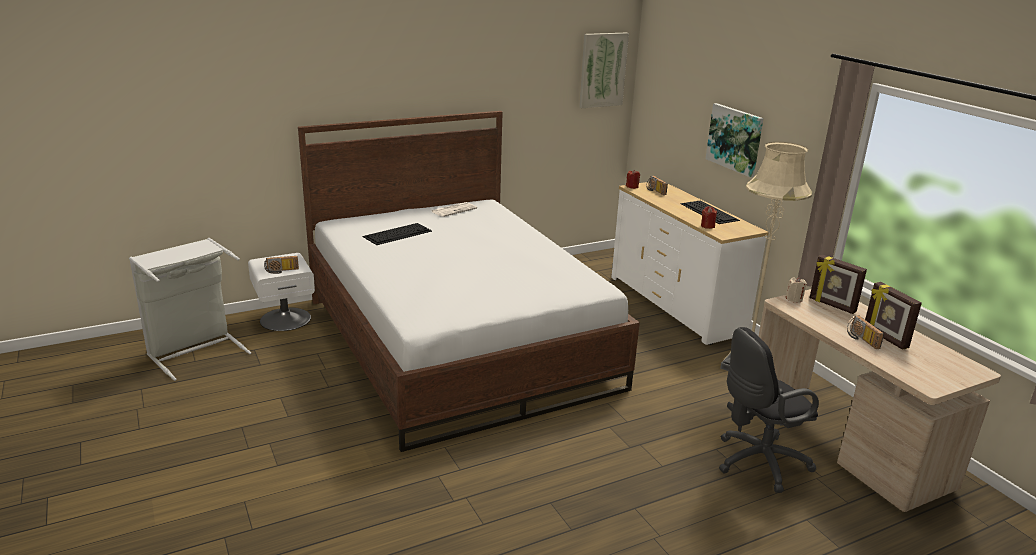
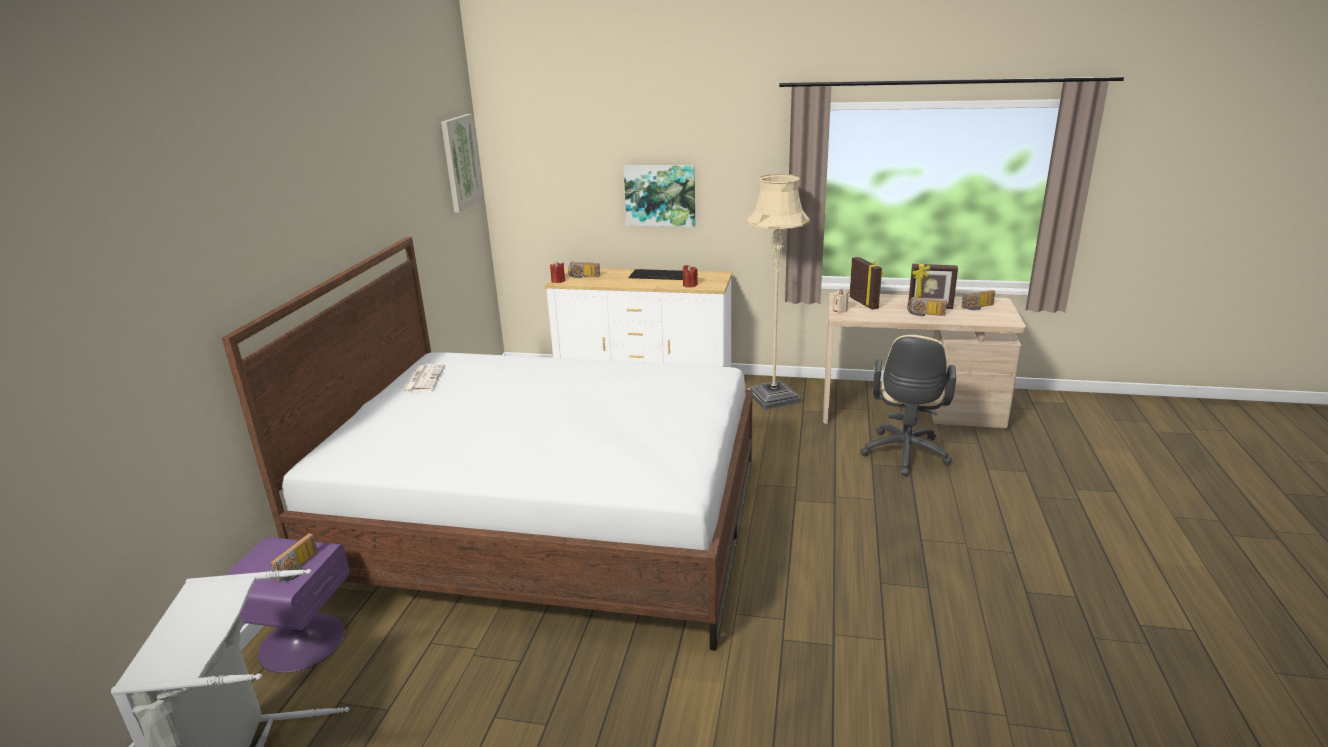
camera: 50 degrees left, 0 degrees up
white nightstand [248,253,315,331] -> purple nightstand [225,537,349,673]
keyboard [363,223,432,245] -> none
black office chair [719,327,819,493] -> beige office chair [860,335,956,476]
picture frame [810,254,867,314] -> picture frame turned 105 degrees counterclockwise [849,257,883,310]
none -> radio [962,290,995,310]

